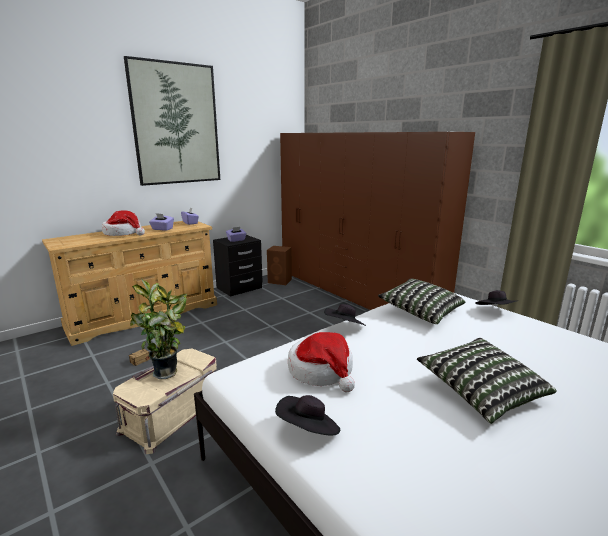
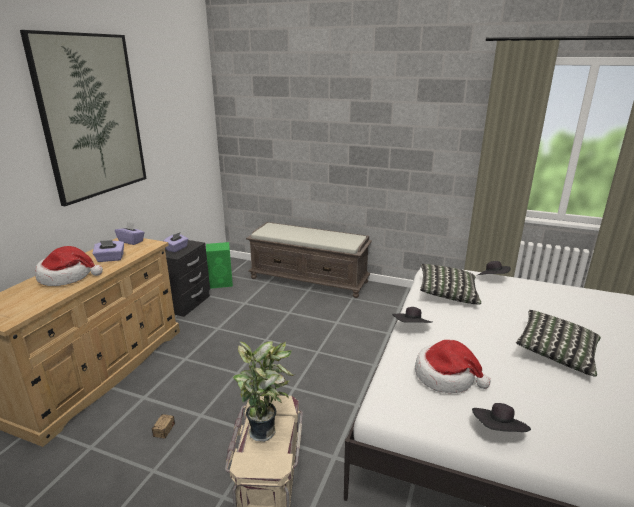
camera: 30 degrees left, 5 degrees up
brown speaker [267,246,292,285] -> green speaker [206,242,233,289]
brown wardrobe [280,132,475,310] -> brown bench [246,222,372,298]

